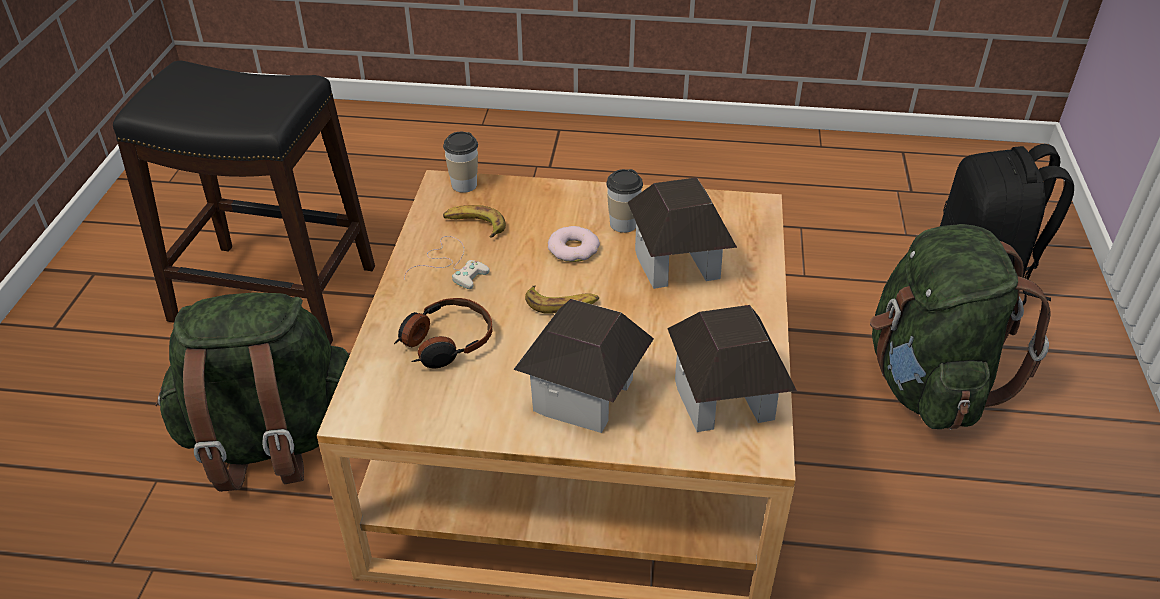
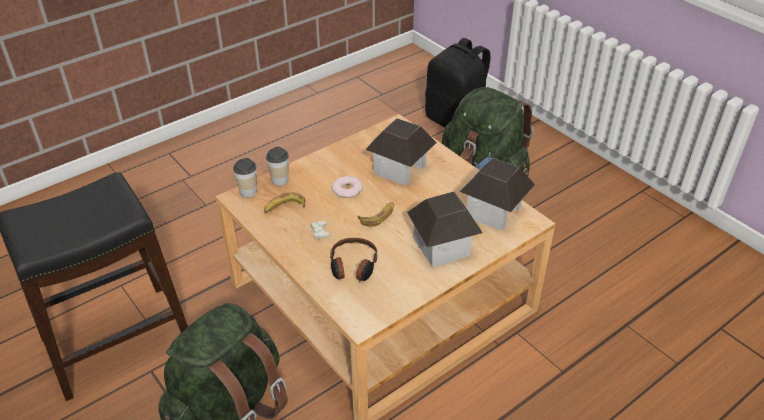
camera: 45 degrees left, 0 degrees up
cup [606,169,643,233] -> cup moved to [266,147,289,186]

